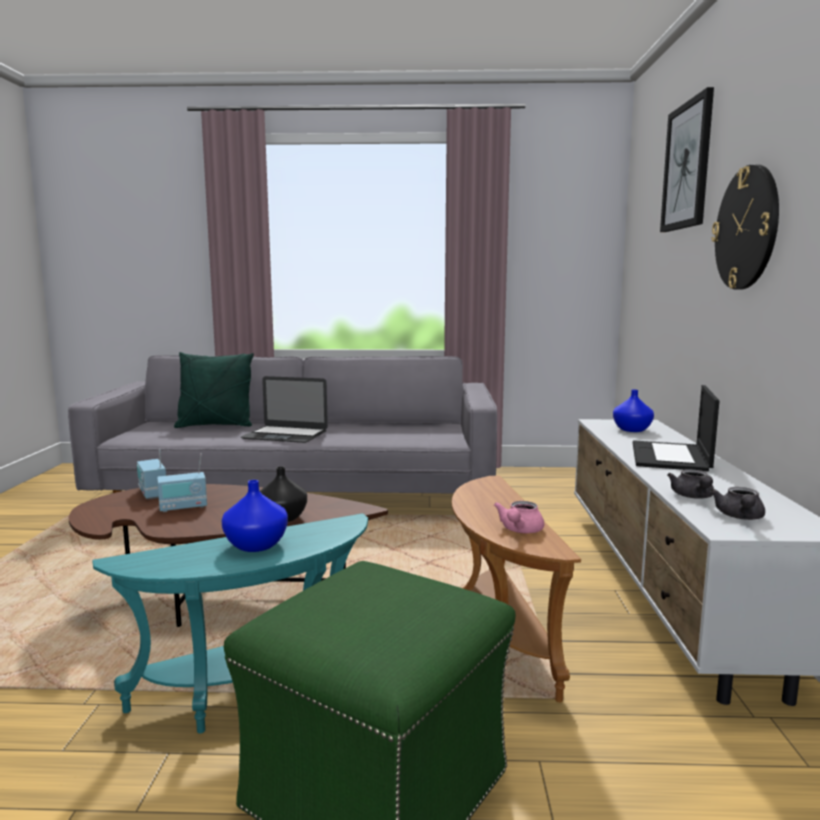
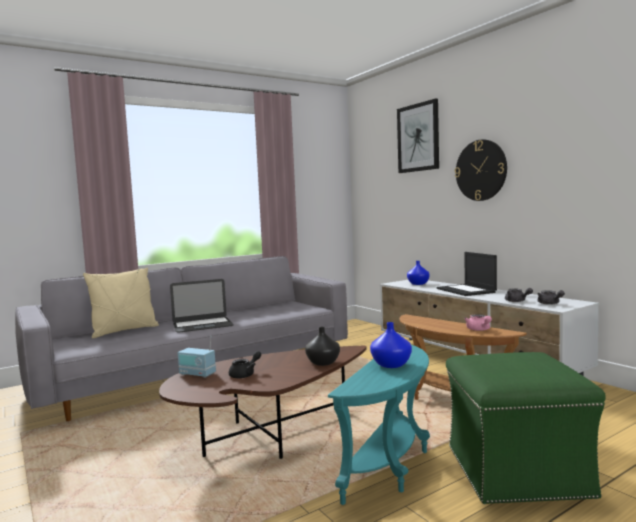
camera: 35 degrees left, 5 degrees down
radio [157,453,207,512] -> black teapot [229,351,261,378]
green pillow [174,352,254,428] -> beige pillow [83,267,159,338]

